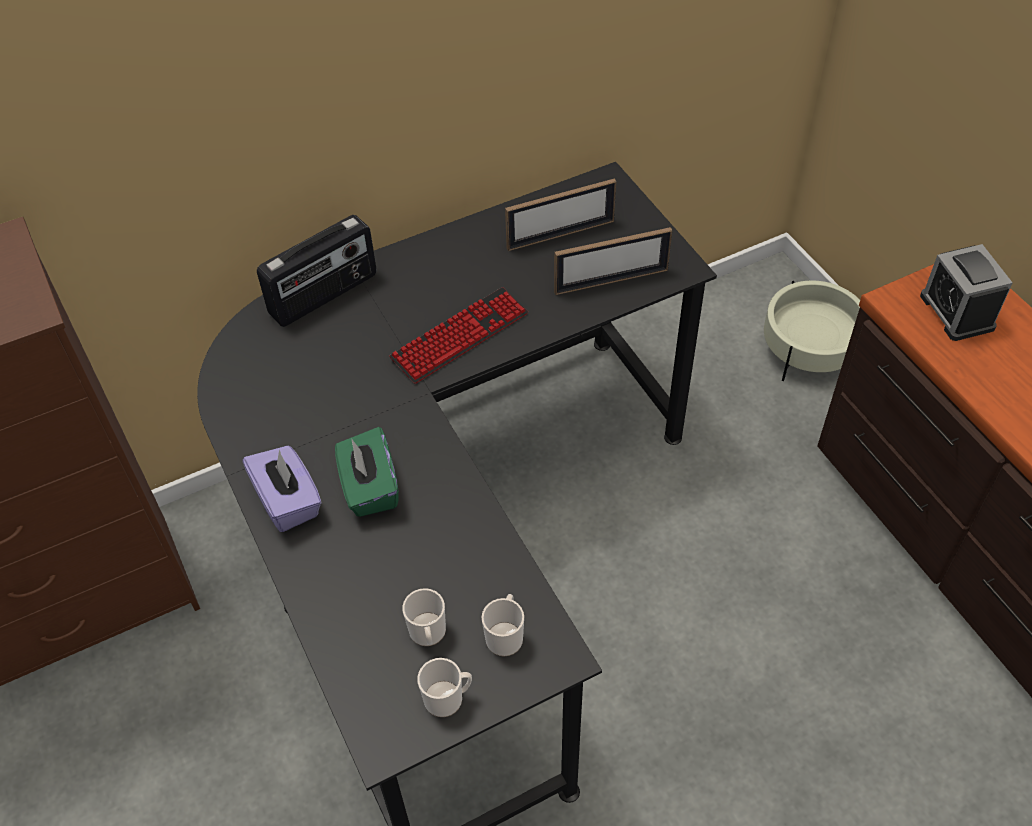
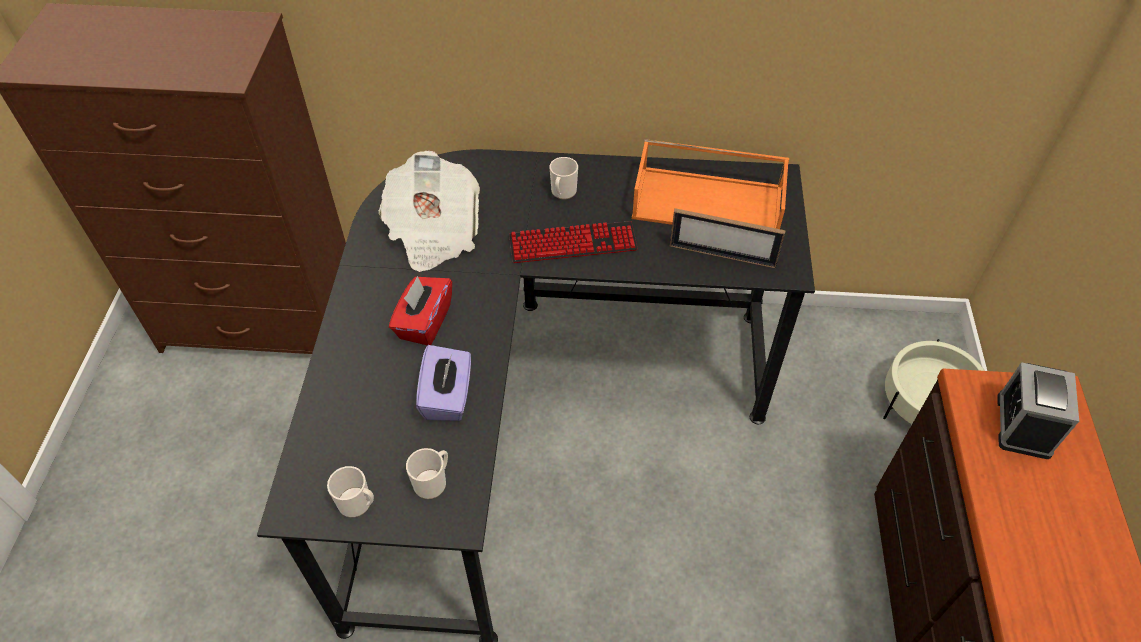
camera: 30 degrees right, 0 degrees up
purple tissue box [242,446,322,532] -> purple tissue box moved to [416,345,471,421]
radio [257,215,377,327] -> none
green tissue box [335,427,399,517] -> red tissue box [389,276,452,345]
mug [402,588,446,646] -> mug moved to [550,157,578,199]
picture frame [505,178,616,251] -> orange tray [632,139,789,229]
none -> newspaper [378,151,480,272]

